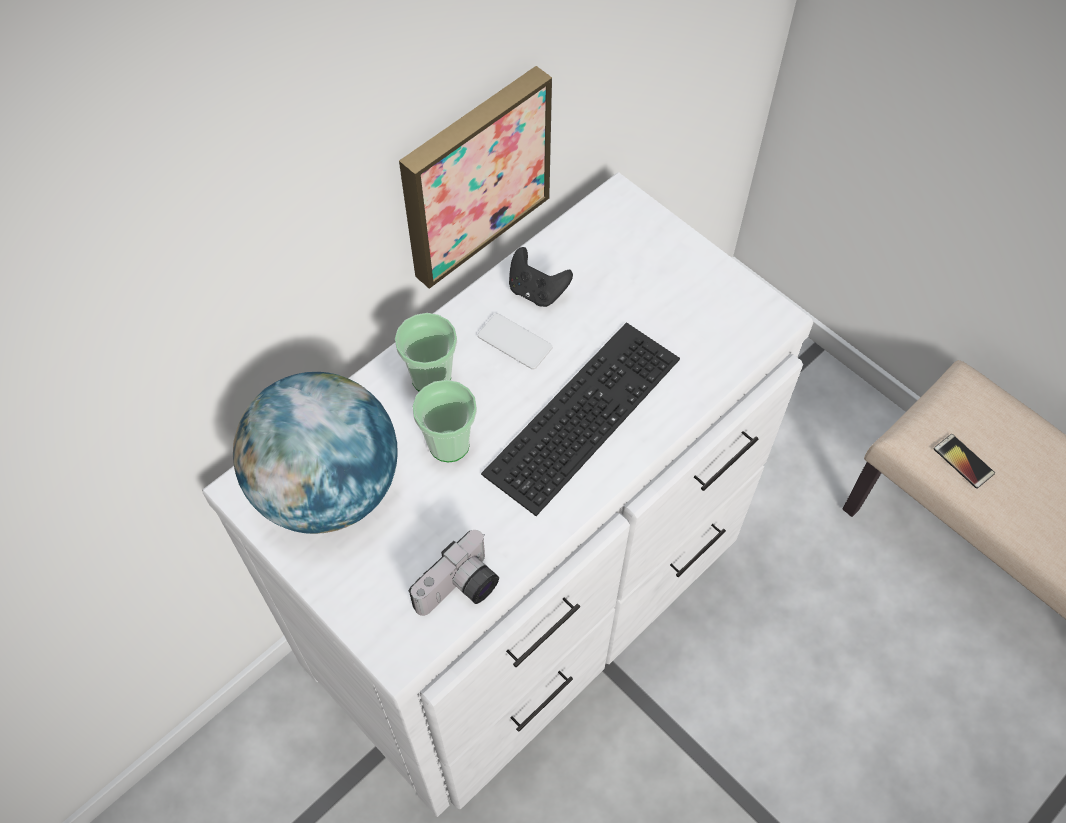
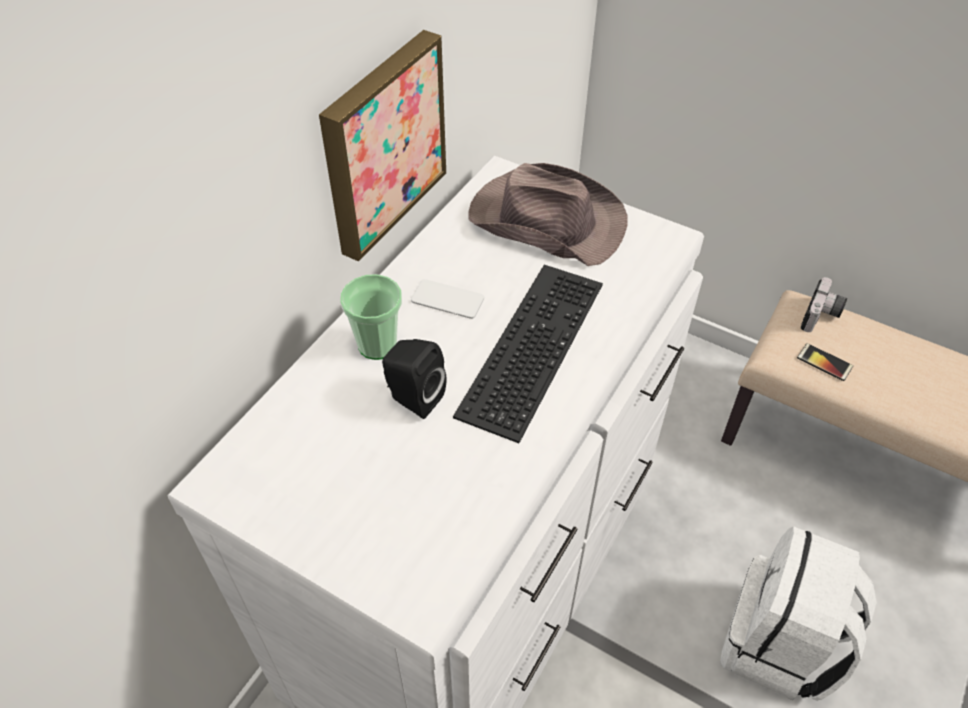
camera: 15 degrees left, 10 degrees down
globe [233,372,398,534] -> none
camera [409,530,499,616] -> camera moved to [801,277,847,332]
cup [412,380,477,462] -> black speaker [382,339,447,419]
black game controller [509,247,573,307] -> none
none -> brown hat [468,163,628,266]
none -> white backpack [720,526,877,701]

